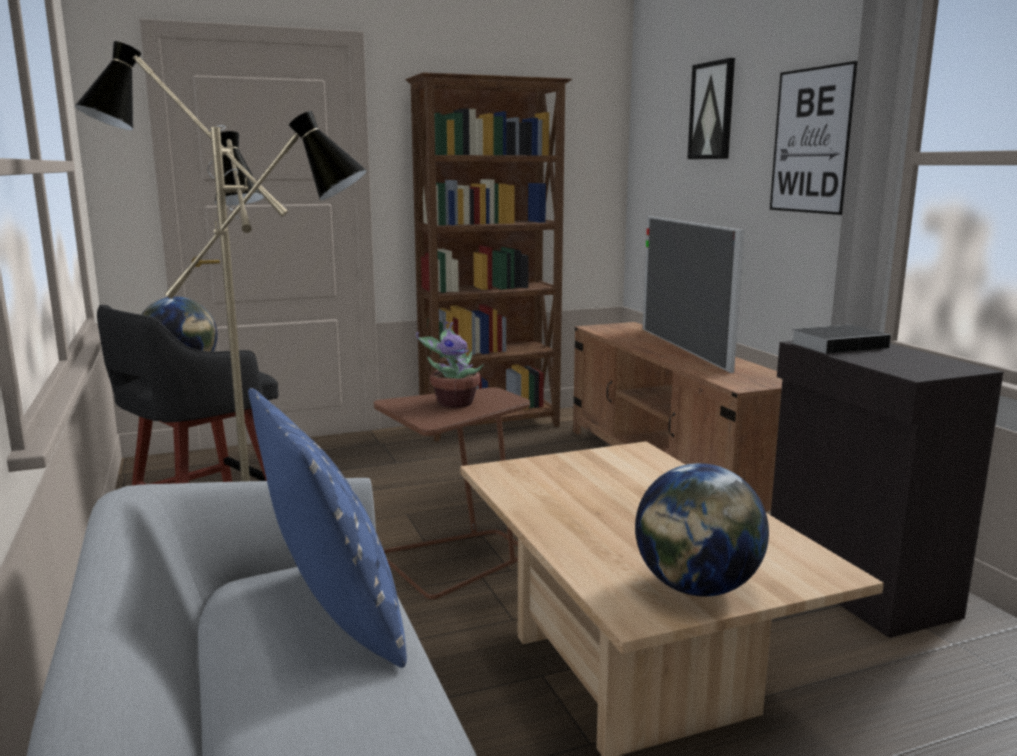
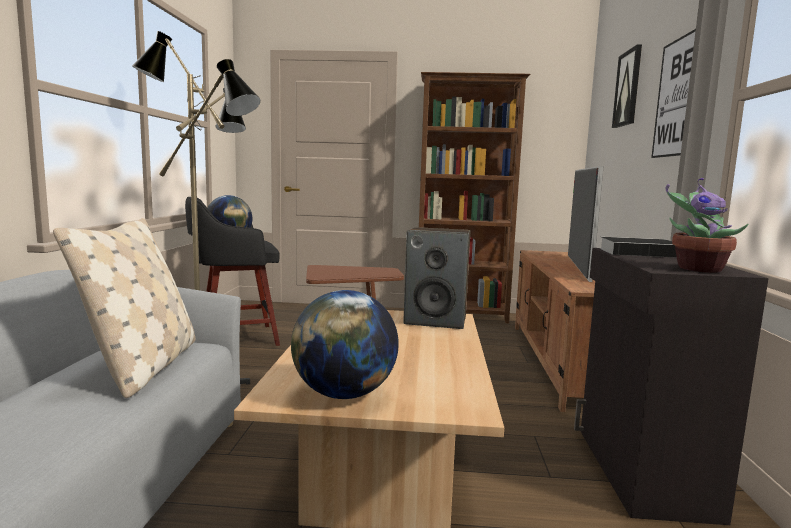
camera: 25 degrees right, 5 degrees down
blue pillow [248,388,407,668] -> beige pillow [53,218,195,398]
potted plant [416,322,484,408] -> potted plant moved to [666,178,749,273]
none -> speaker [404,227,470,329]

